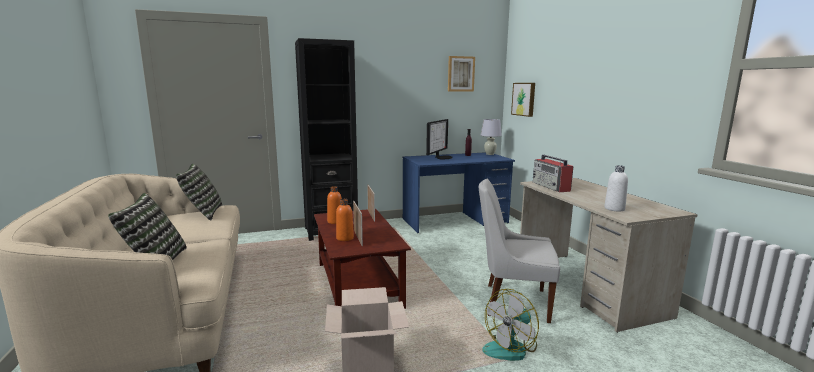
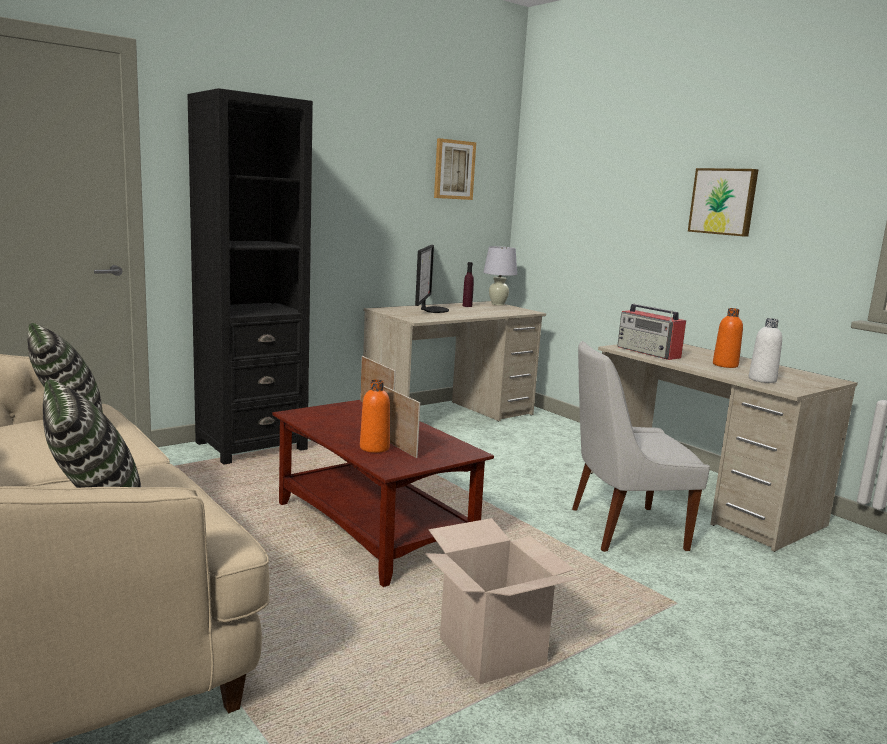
camera: 20 degrees left, 0 degrees up
orange bottle [327,186,342,224] -> orange bottle moved to [713,308,743,368]
blue desk [402,152,515,233] -> beige desk [363,301,546,422]
fan [482,289,539,361] -> none
picture [511,83,535,117] -> picture moved to [688,168,759,237]

